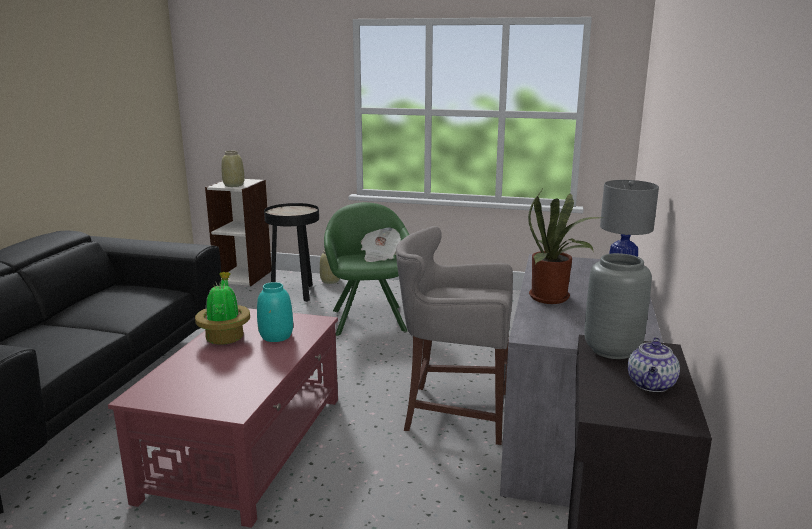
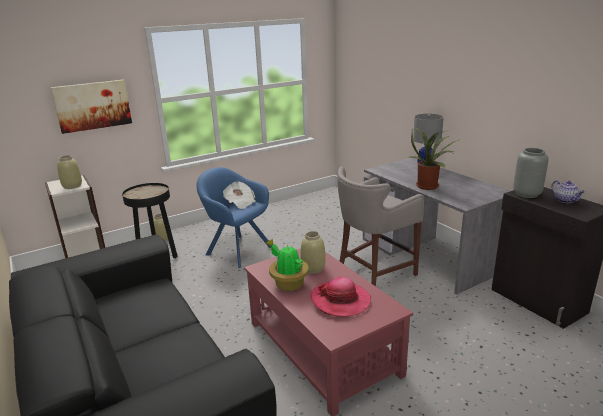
camera: 45 degrees left, 5 degrees up
turquoise vase [257,282,293,342] -> beige vase [300,231,325,274]
green armchair [324,202,409,336] -> blue armchair [196,167,271,268]
none -> picture [51,80,132,134]
none -> hat [311,277,371,317]

